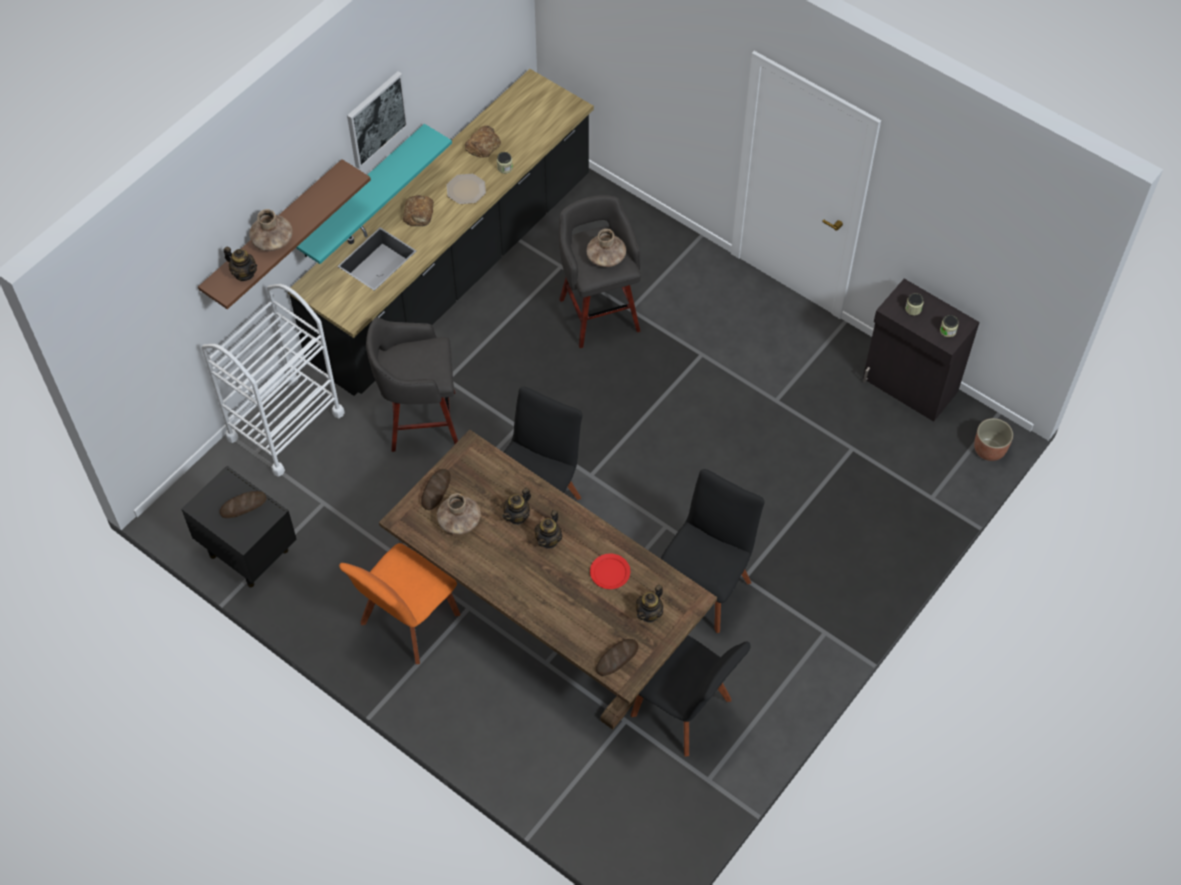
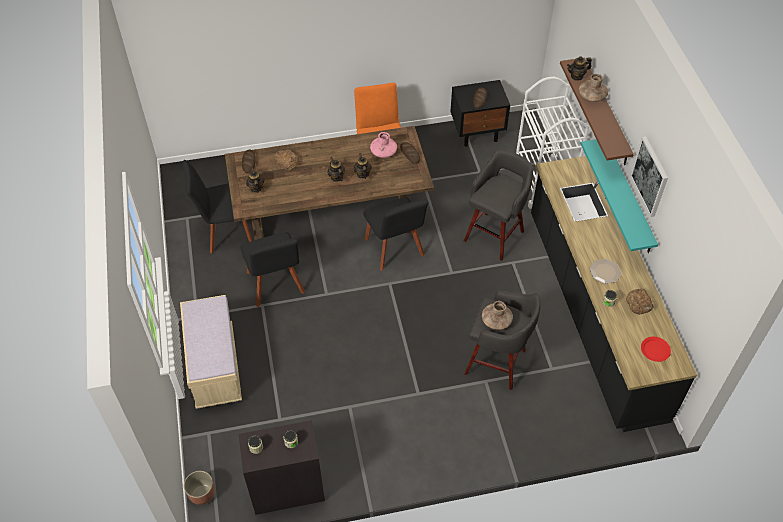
camera: 130 degrees right, 5 degrees down
bread [403,195,434,226] -> bread moved to [274,150,299,171]
brown vase [437,493,481,534] -> pink vase [370,132,397,158]
red plate [590,554,630,589] -> red plate moved to [641,337,671,362]
none -> beige bench [180,295,242,409]

